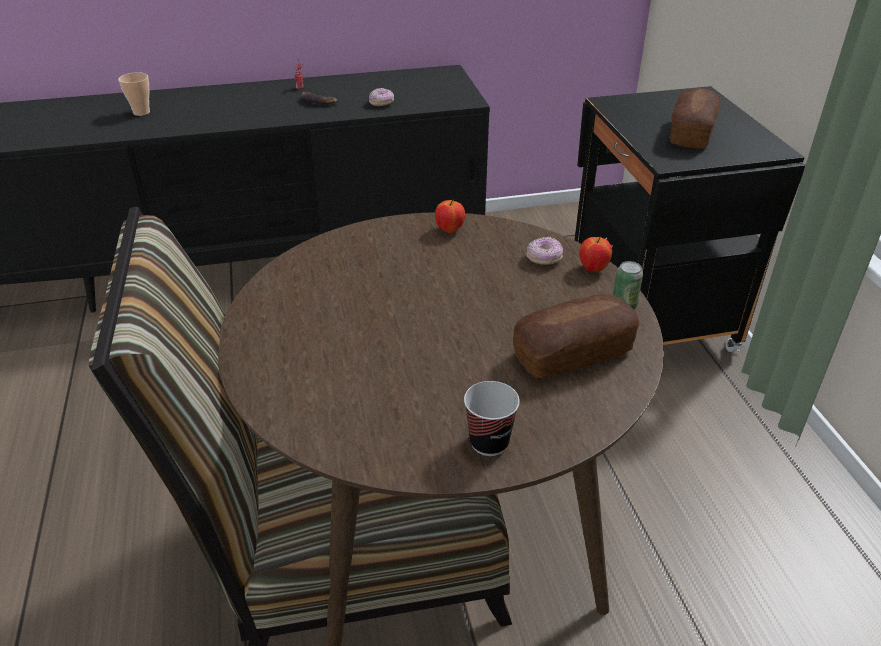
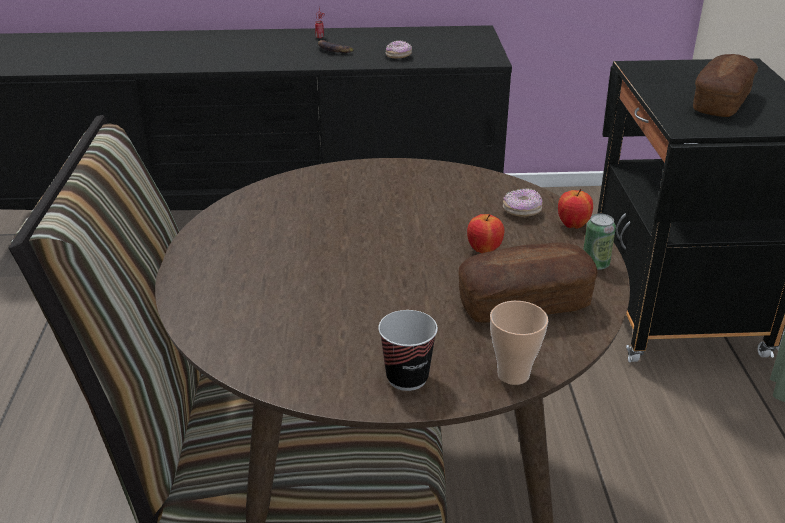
camera: 10 degrees right, 5 degrees down
cup [118,72,150,116] -> cup moved to [490,301,548,385]
apple [435,200,465,234] -> apple moved to [467,214,504,253]

